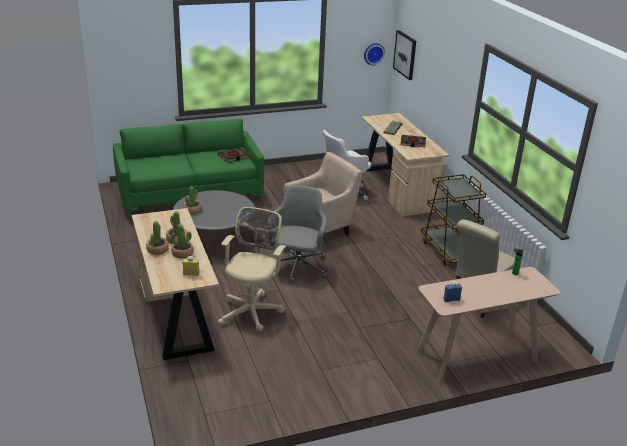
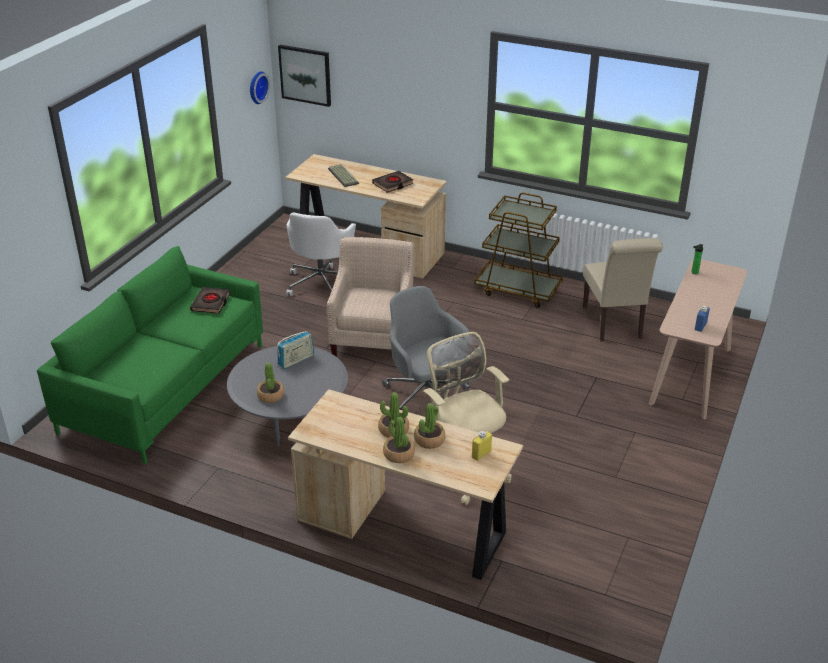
camera: 45 degrees left, 5 degrees up
none -> radio [277,331,314,369]

